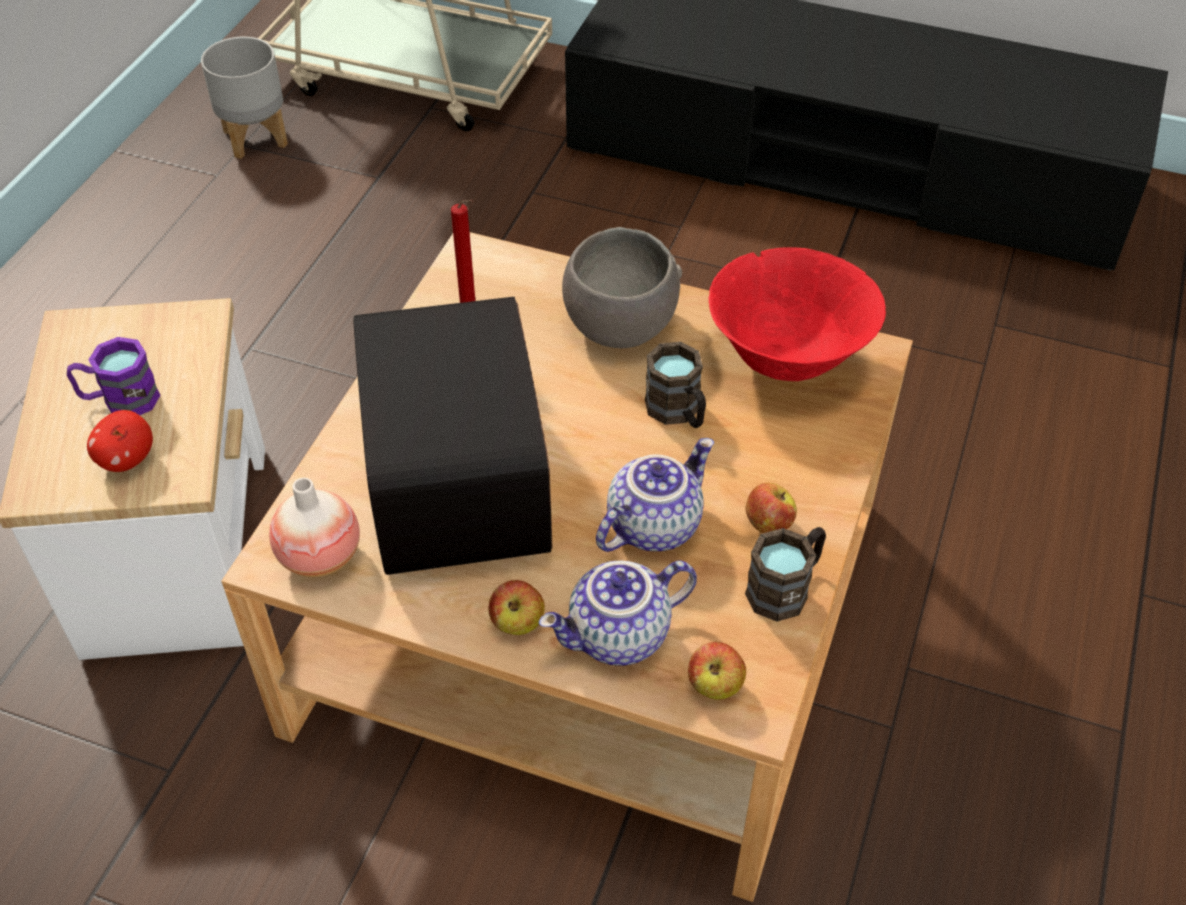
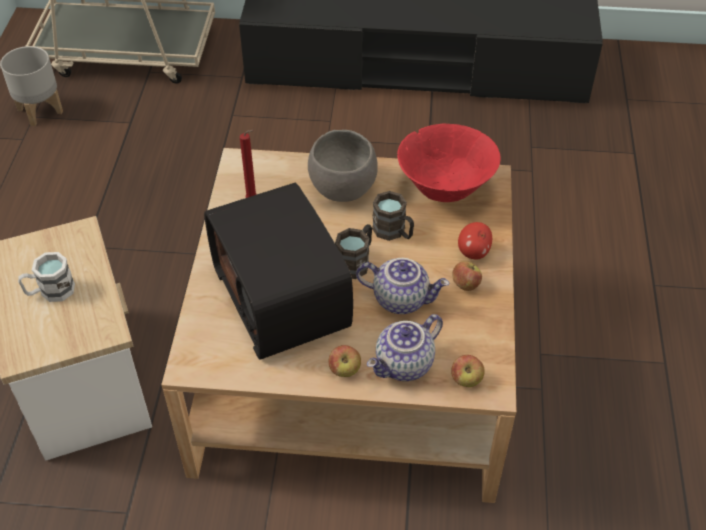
camera: 15 degrees left, 0 degrees up
purple mug [67,337,160,415] -> white mug [18,252,75,302]
apple [87,410,153,472] -> apple moved to [458,222,492,259]
vase [269,478,360,577] -> none
teapot [596,438,714,552] -> teapot turned 75 degrees clockwise [356,258,450,314]
brown mug [745,527,826,622] -> brown mug moved to [335,224,372,279]

